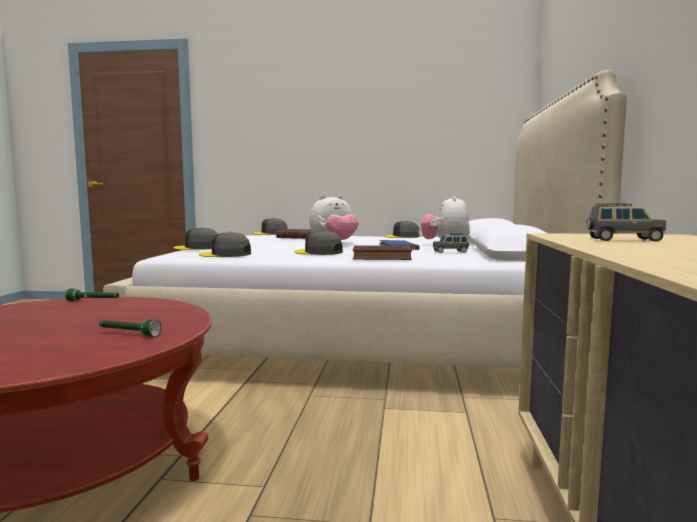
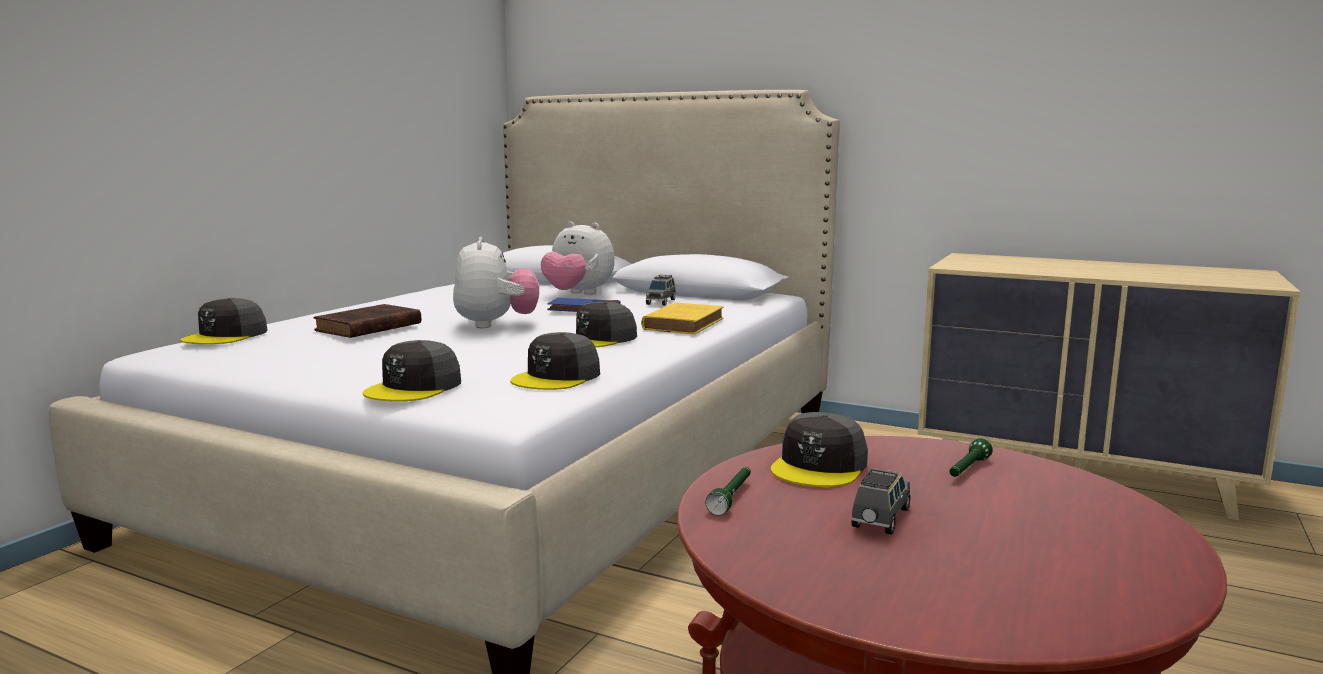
camera: 70 degrees left, 5 degrees up
brown book [353,246,412,260] -> yellow book [641,302,724,334]
grey cap [384,221,420,238] -> grey cap moved to [771,412,868,487]
grey toy car [587,203,666,242] -> grey toy car moved to [851,468,911,535]

